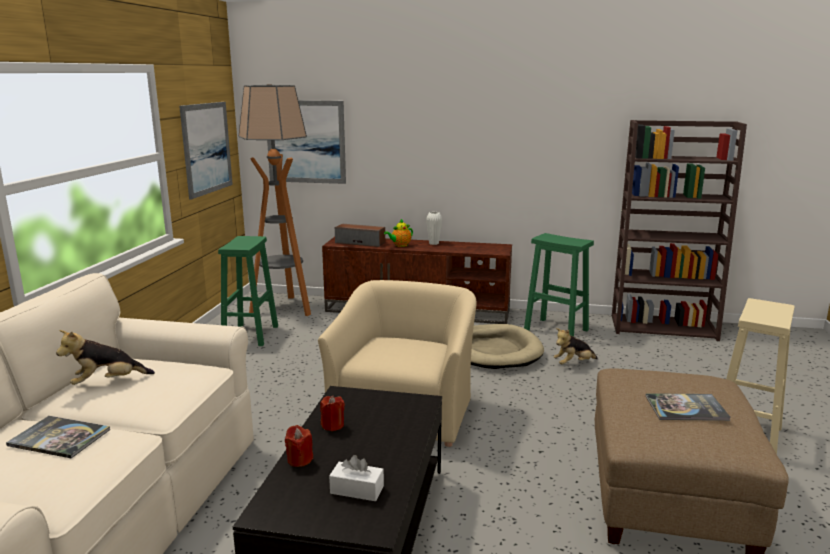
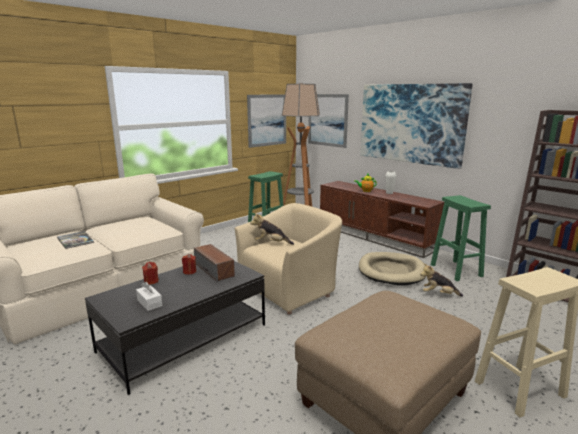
camera: 35 degrees right, 0 degrees up
plush toy [56,330,155,385] -> plush toy moved to [250,212,294,245]
speaker [335,224,385,247] -> speaker moved to [194,244,235,282]
book [645,393,731,421] -> none
none -> picture [360,83,473,169]

